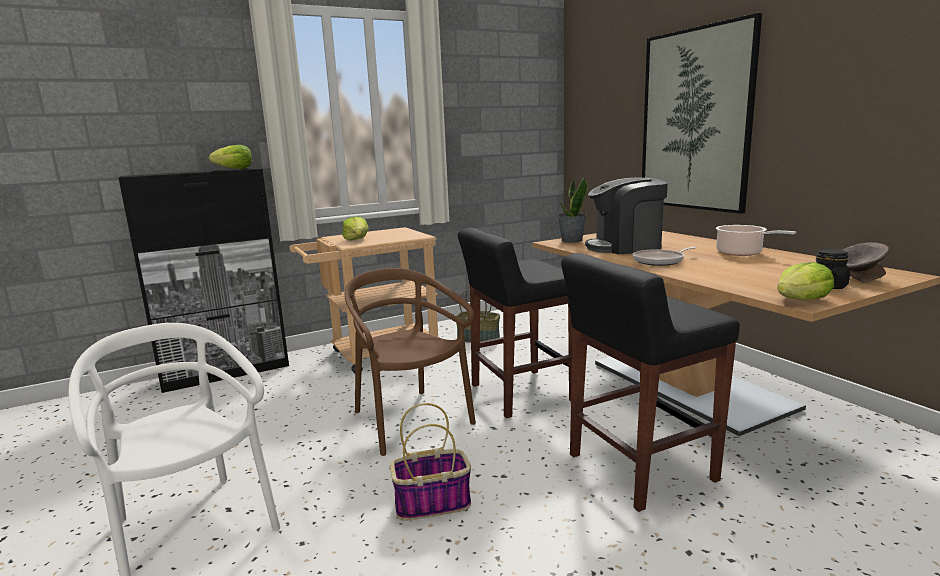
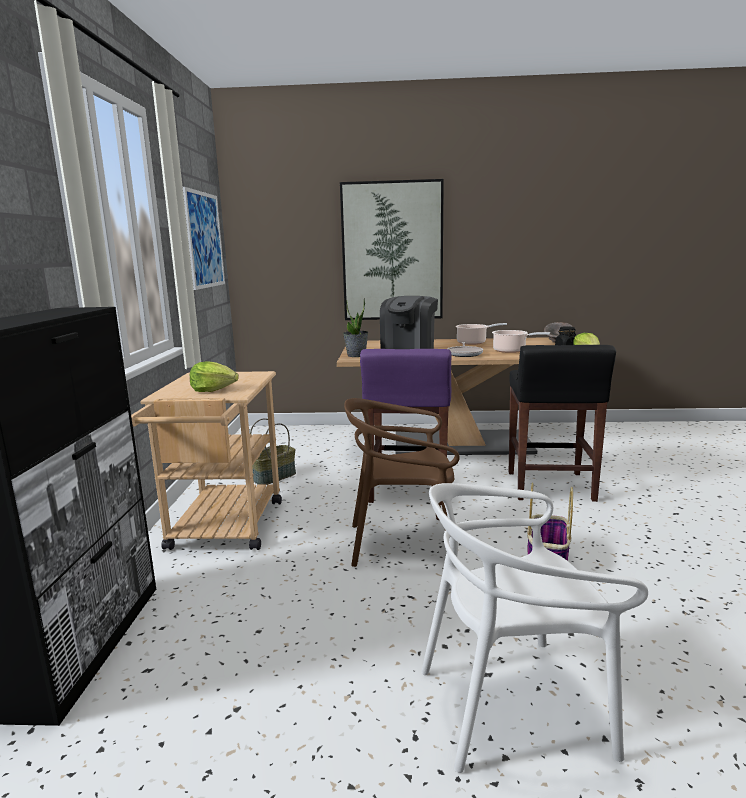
camera: 60 degrees left, 0 degrees up
lettuce [209,145,252,169] -> none
black stool [458,228,573,418] -> purple stool [360,349,452,505]
none -> picture [183,187,225,290]
none -> cooking pot [492,330,550,353]

